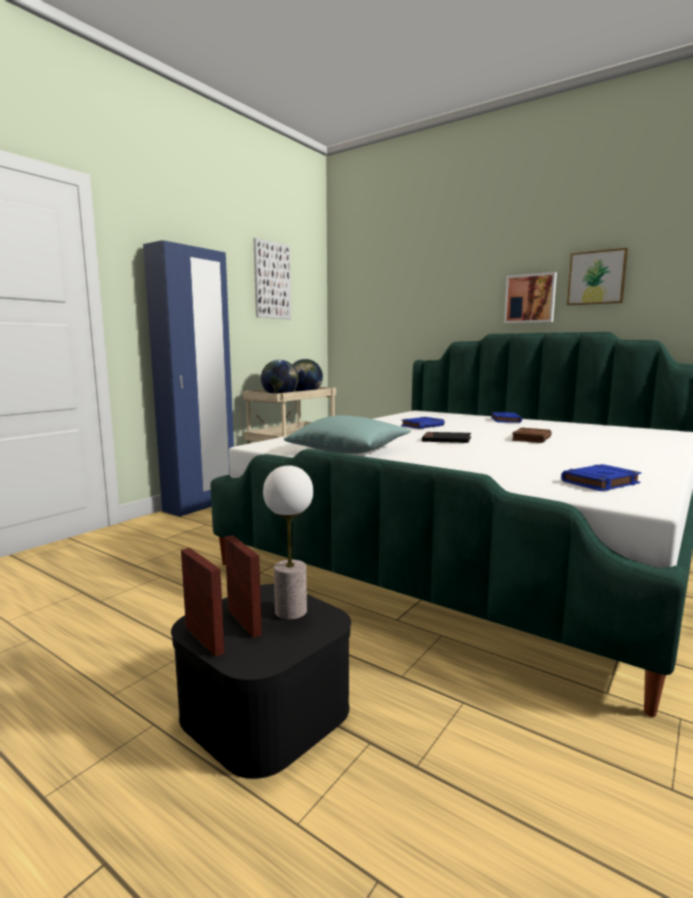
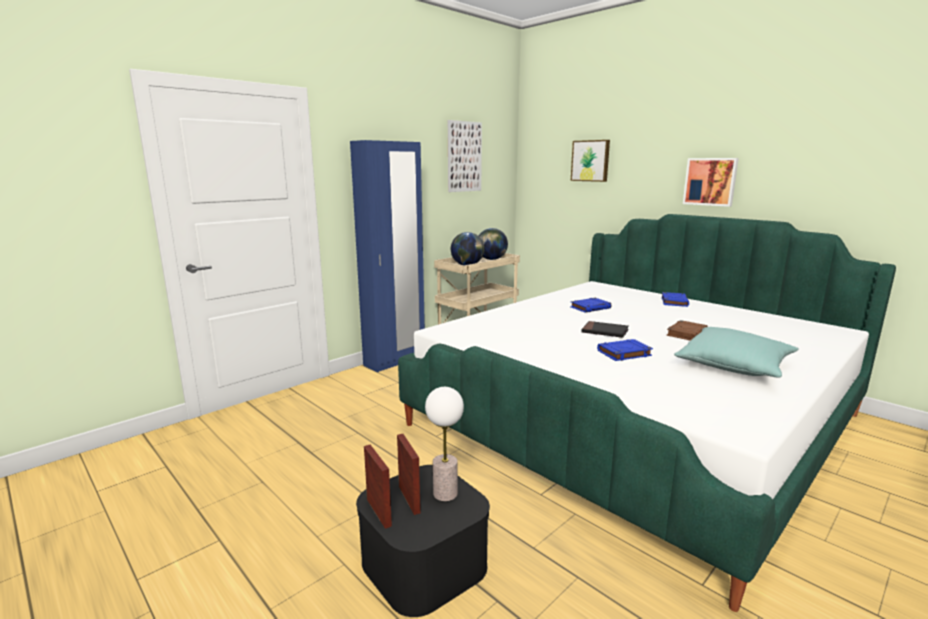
camera: 10 degrees right, 5 degrees up
turquoise pillow [284,415,411,454] -> turquoise pillow moved to [674,327,798,377]
blue book [561,464,641,491] -> blue book moved to [597,339,653,361]
picture [567,248,628,305] -> picture moved to [571,140,610,182]

